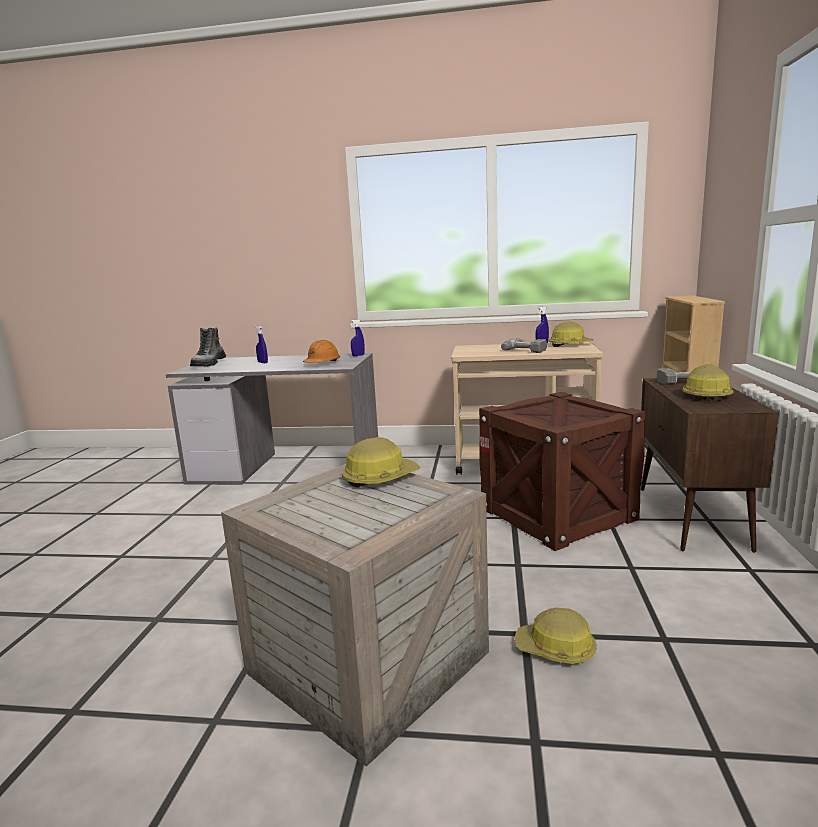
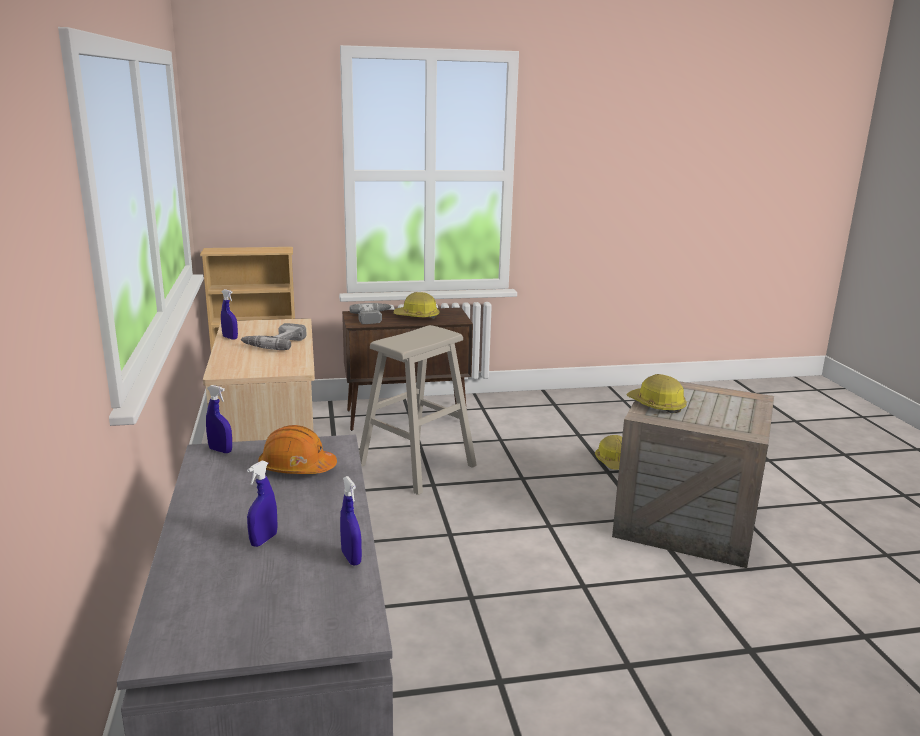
camera: 110 degrees left, 5 degrees up
boot [190,328,226,367] -> none
crate [479,392,645,551] -> beige stool [359,325,477,495]
hard hat [549,321,593,347] -> none
none -> blue spray bottle [340,476,362,566]

